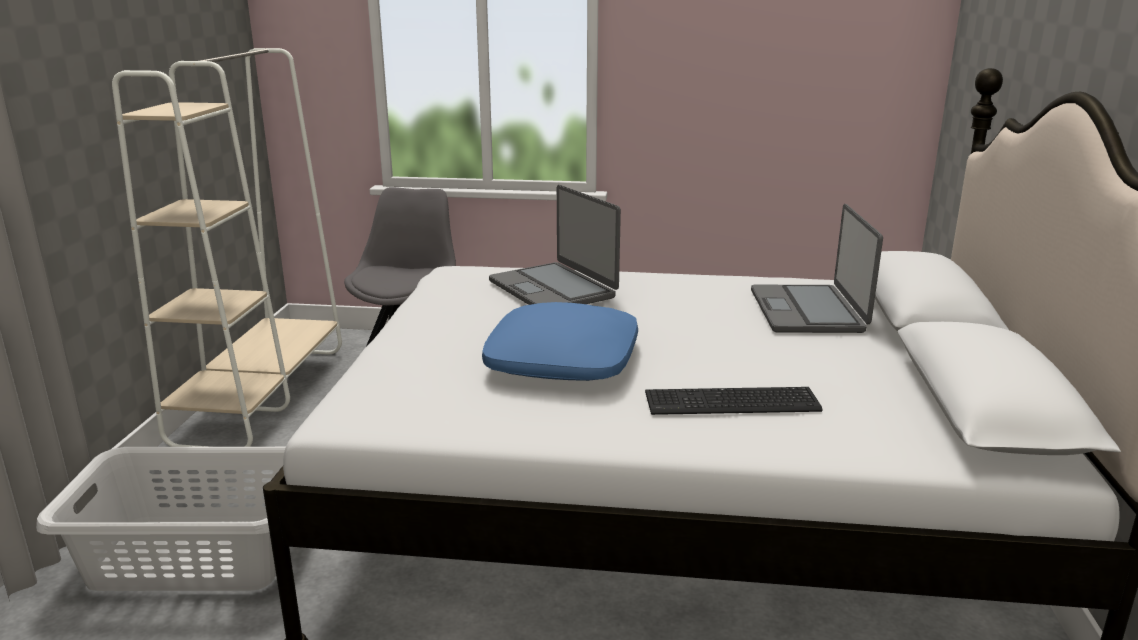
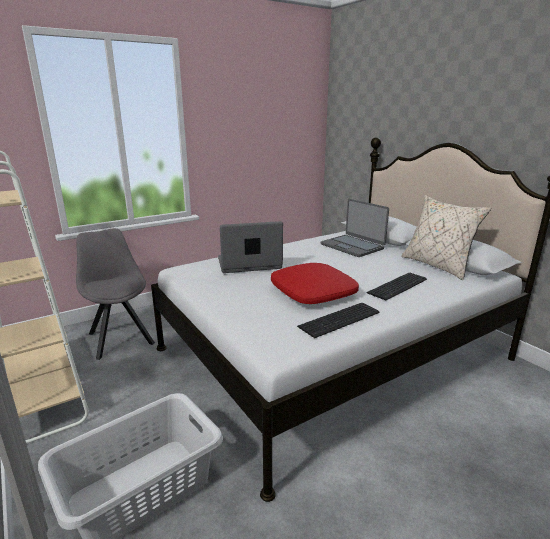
camera: 40 degrees left, 0 degrees up
blue pillow [482,302,638,381] -> red pillow [271,263,359,304]
laptop [489,185,621,305] -> laptop turned 150 degrees clockwise [218,221,283,273]
none -> keyboard [297,303,379,338]
none -> beige pillow [401,195,491,280]

